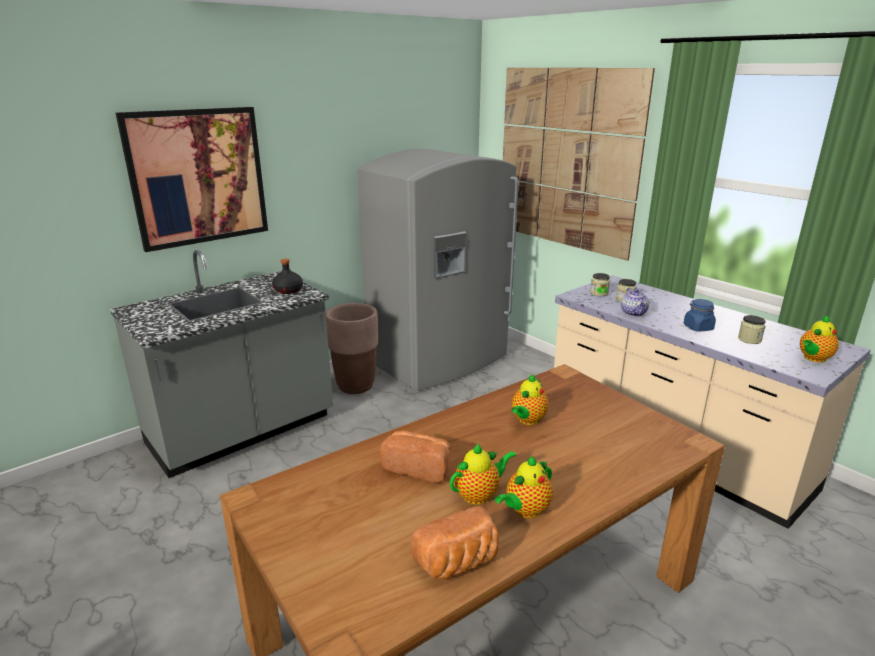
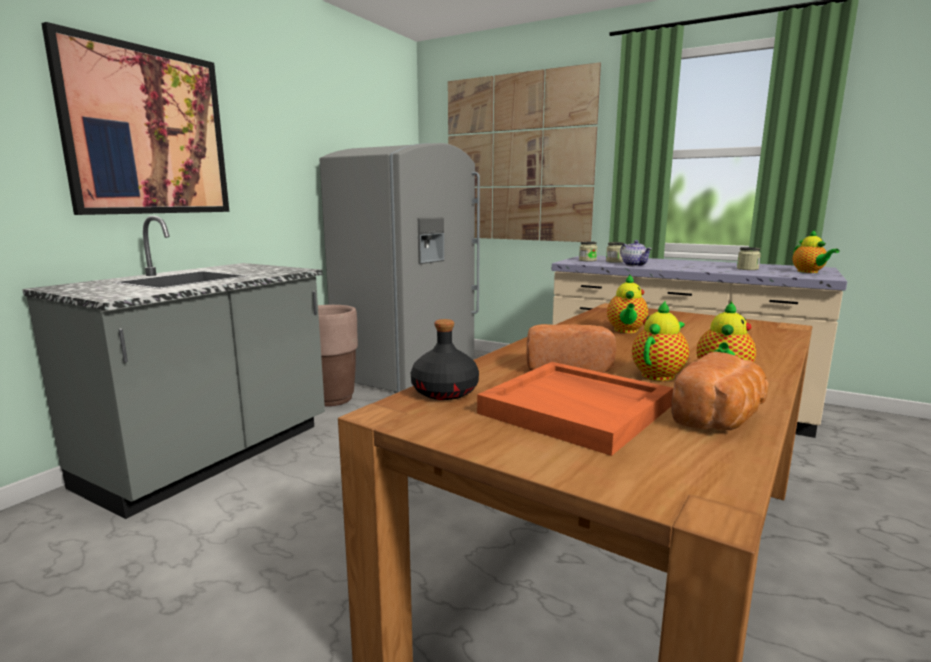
camera: 20 degrees left, 10 degrees down
black bottle [272,259,303,294] -> black bottle moved to [411,319,479,400]
blue jar [683,299,716,331] -> none
teapot [800,315,839,362] -> teapot turned 45 degrees counterclockwise [792,230,840,273]
none -> orange tray [477,362,673,456]

